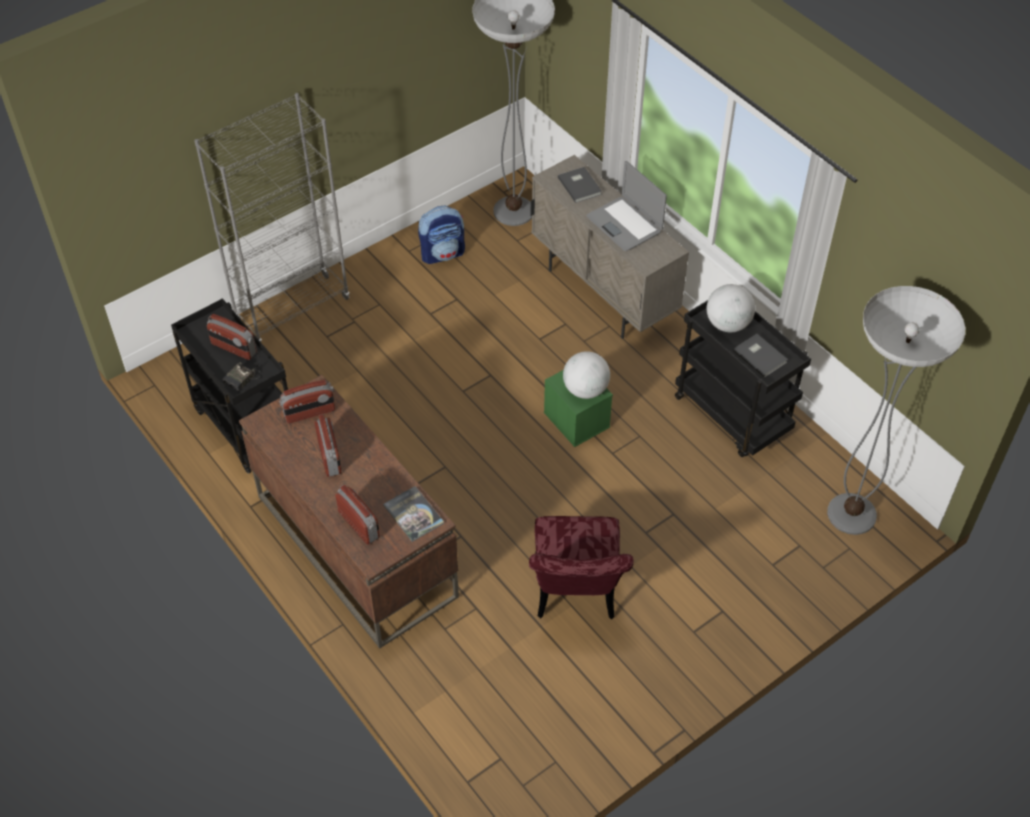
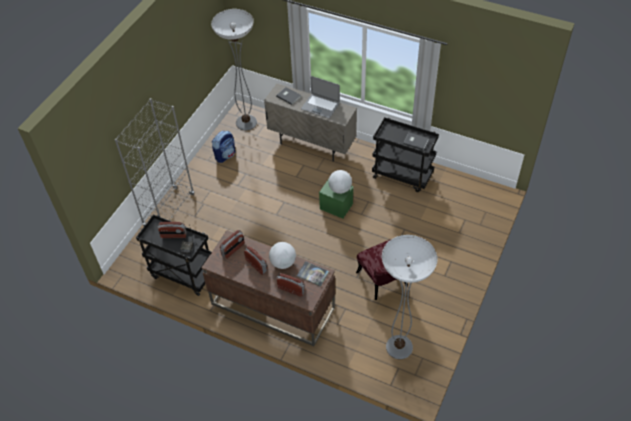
camera: 25 degrees left, 0 degrees up
globe [707,284,755,332] -> globe moved to [269,242,296,269]
floor lamp [827,286,965,535] -> floor lamp moved to [382,235,437,359]

